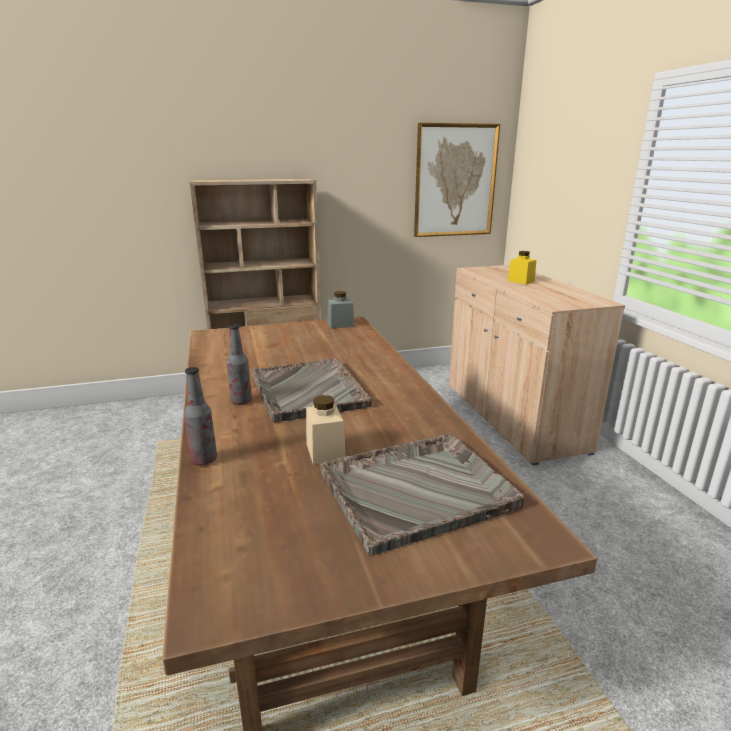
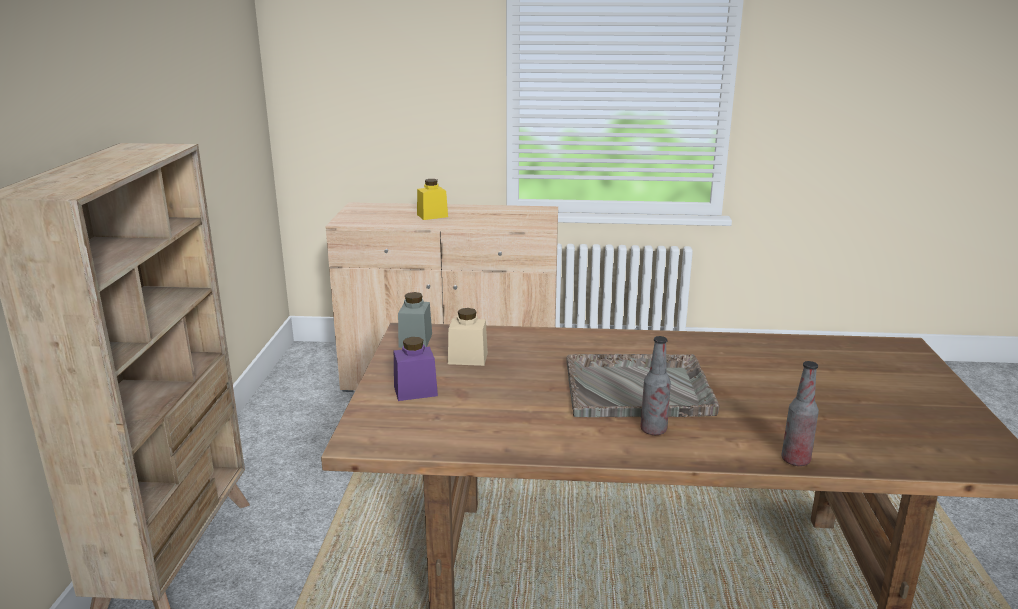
camera: 70 degrees left, 0 degrees up
beige jar [306,395,346,465] -> beige jar moved to [448,308,488,366]
grey tray [320,433,524,556] -> none
picture [414,123,500,237] -> none
none -> purple jar [394,337,438,401]

